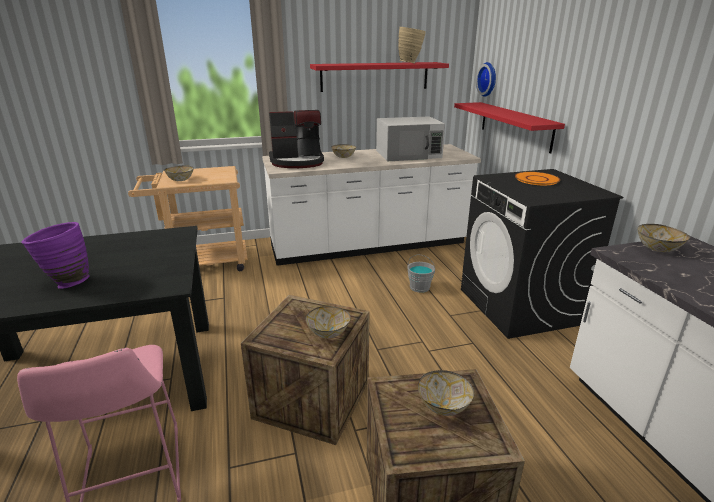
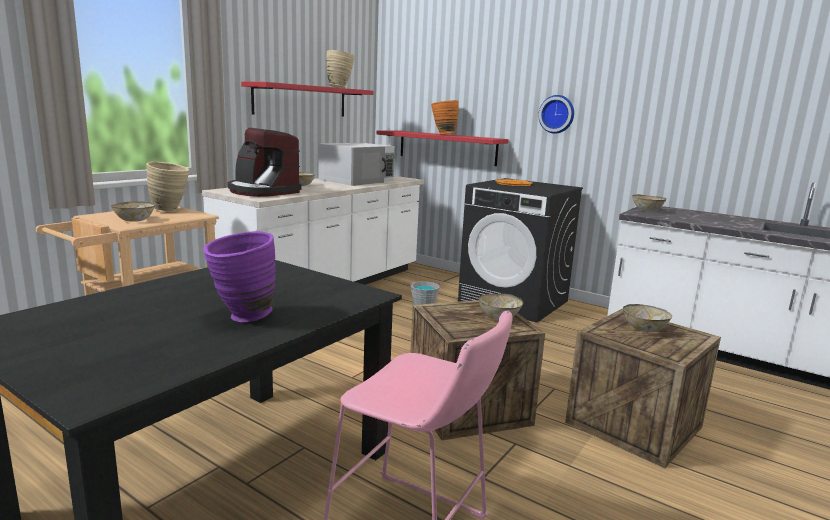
camera: 40 degrees left, 10 degrees down
coffee machine [269,110,324,168] -> coffee machine turned 90 degrees clockwise [228,128,302,197]
wall clock [476,62,496,97] -> wall clock moved to [538,95,574,134]
none -> beige vase [146,162,189,212]
none -> orange vase [431,100,459,135]

